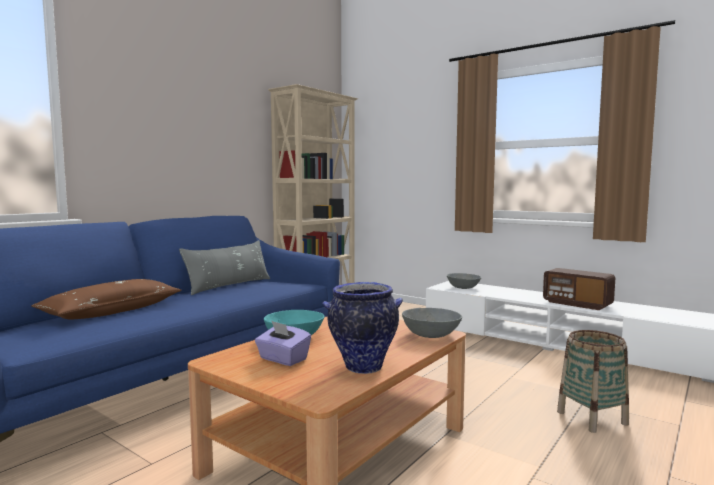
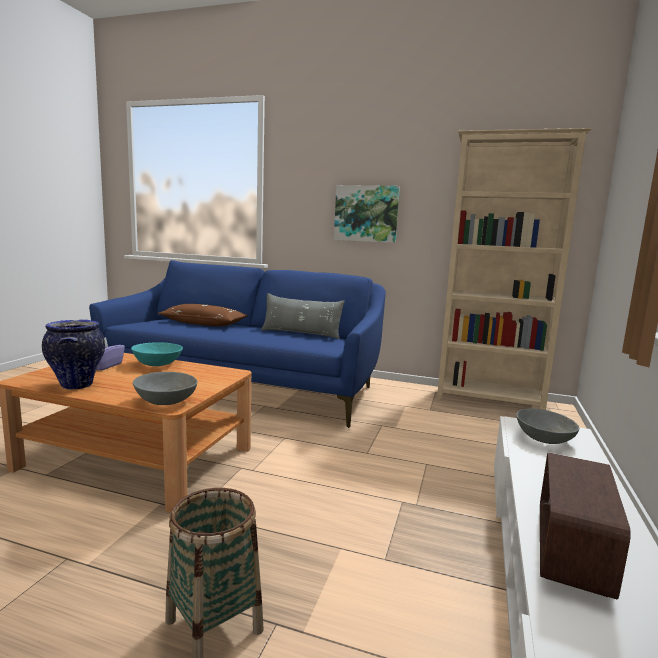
camera: 70 degrees right, 5 degrees up
none -> picture [334,185,400,243]

